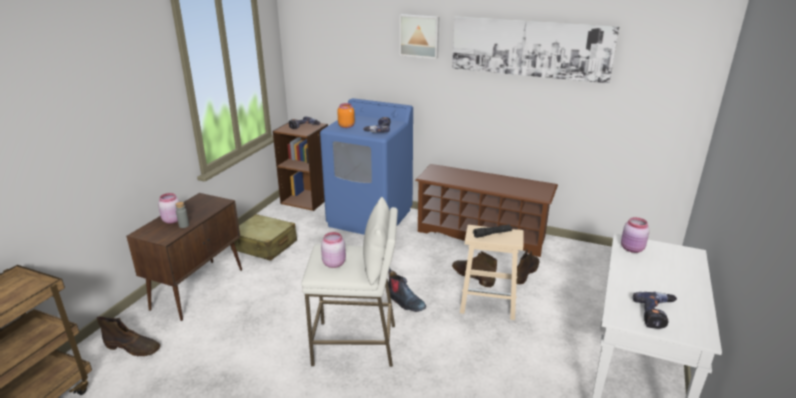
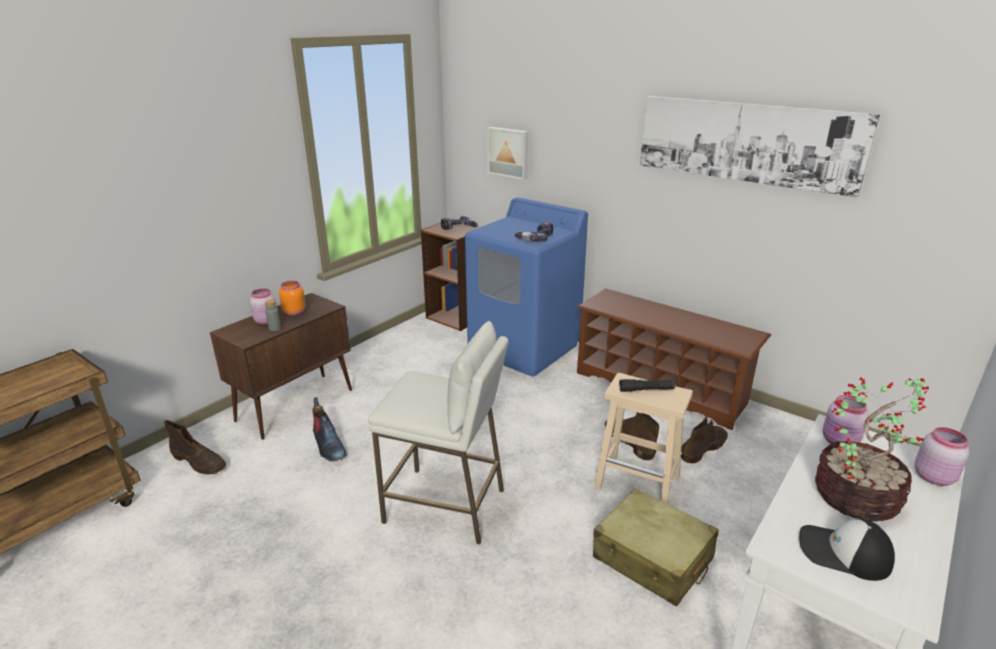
camera: 15 degrees right, 0 degrees up
beige suitcase [231,214,297,261] -> beige suitcase moved to [593,489,719,607]
pink jar [321,232,346,268] -> pink jar moved to [915,427,970,486]
orange jar [337,103,355,128] -> orange jar moved to [279,281,306,316]
boot [388,268,426,312] -> boot moved to [312,397,347,461]
picture [400,14,439,59] -> picture moved to [487,127,528,180]
power drill [633,292,677,329] -> cap [799,519,895,581]
none -> potted plant [815,377,929,521]

